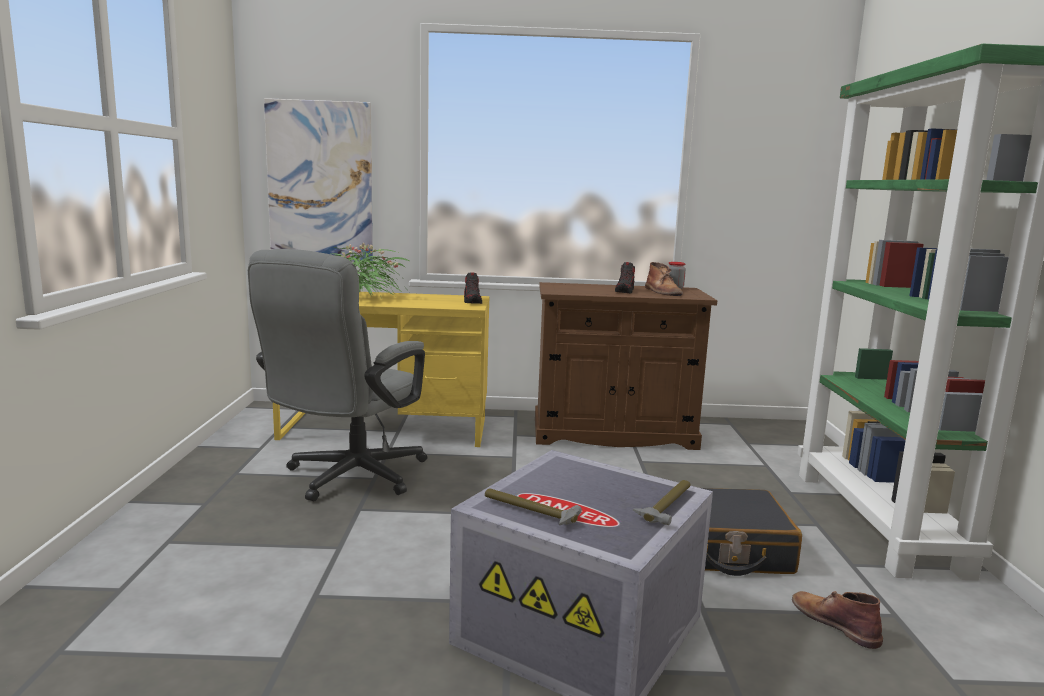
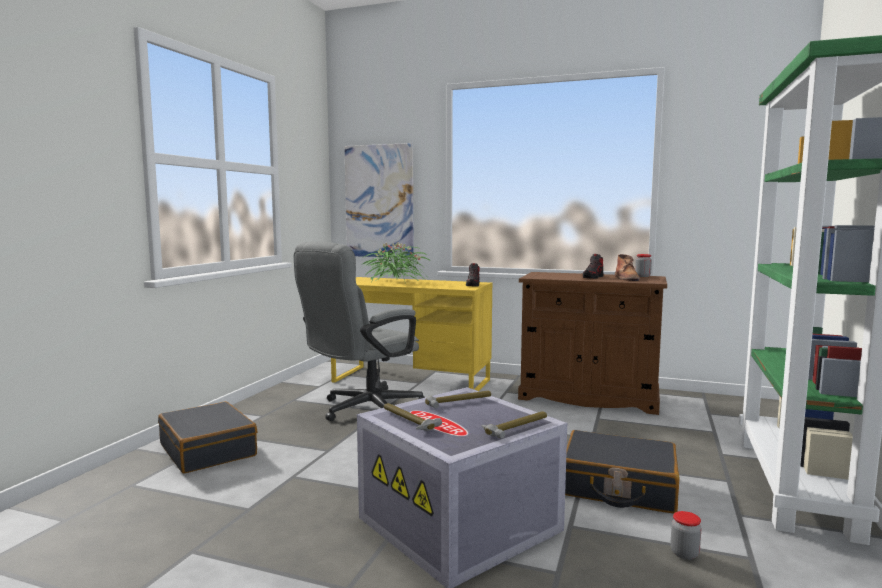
camera: 20 degrees right, 5 degrees down
brown boot [792,591,883,649] -> jar [670,511,701,560]
none -> black suitcase [158,401,257,474]
none -> hammer [425,391,491,408]

